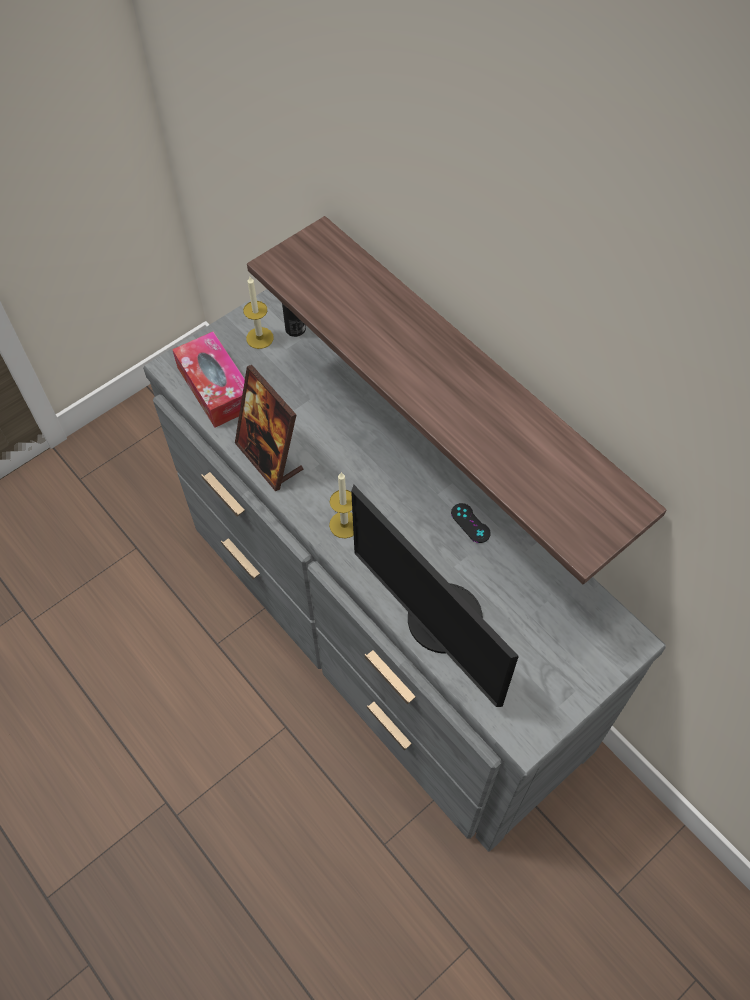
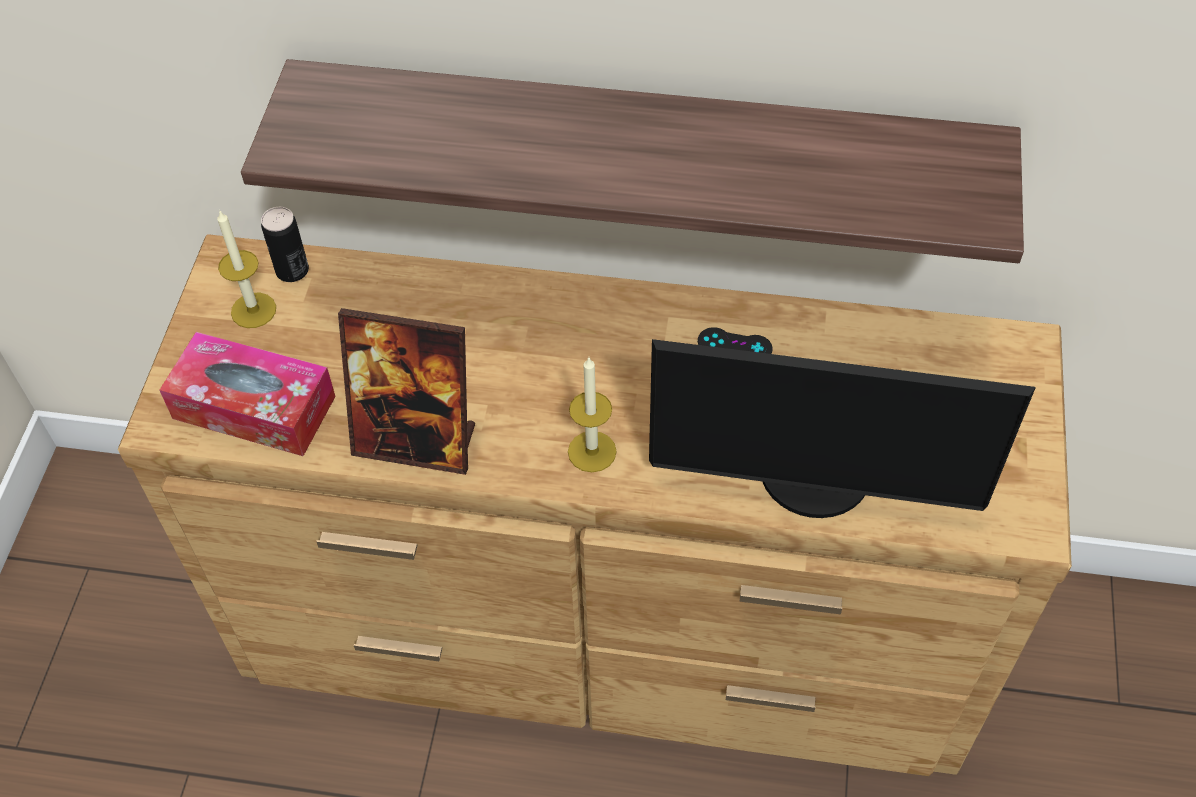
camera: 40 degrees left, 5 degrees down
grey dresser [143,289,666,851] -> brown dresser [118,234,1072,776]

